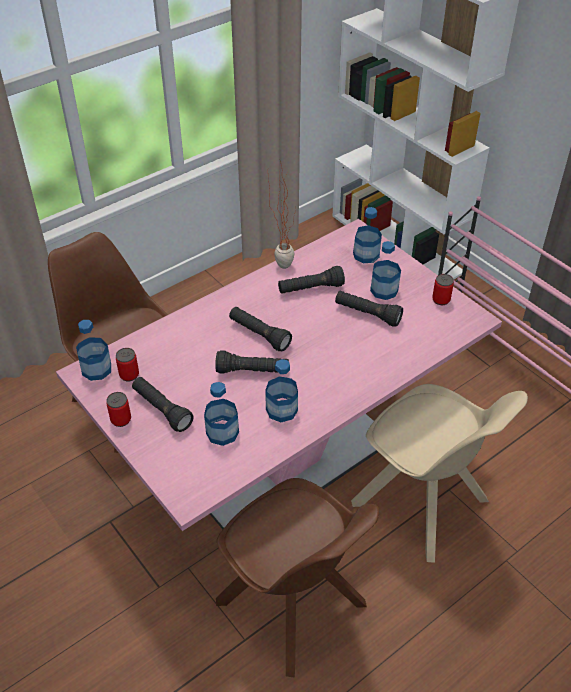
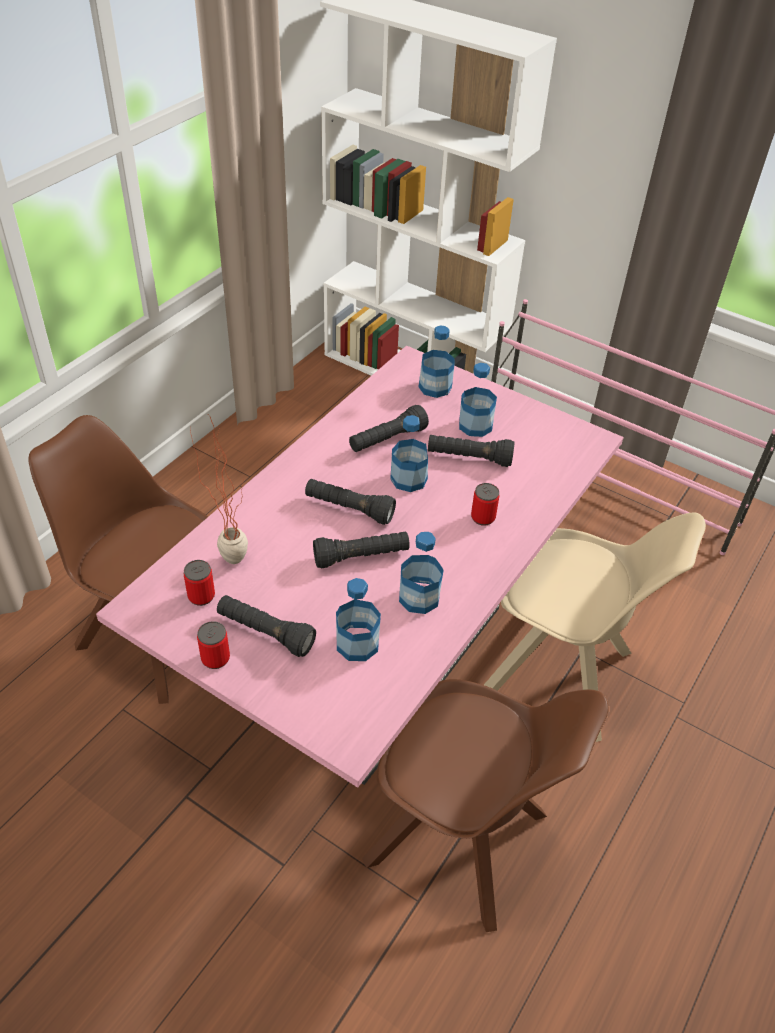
camera: 20 degrees left, 0 degrees up
bottle [76,320,111,381] -> bottle moved to [390,415,428,492]
potted plant [268,159,296,269] -> potted plant moved to [190,414,248,564]
can [432,274,454,305] -> can moved to [471,483,499,526]

